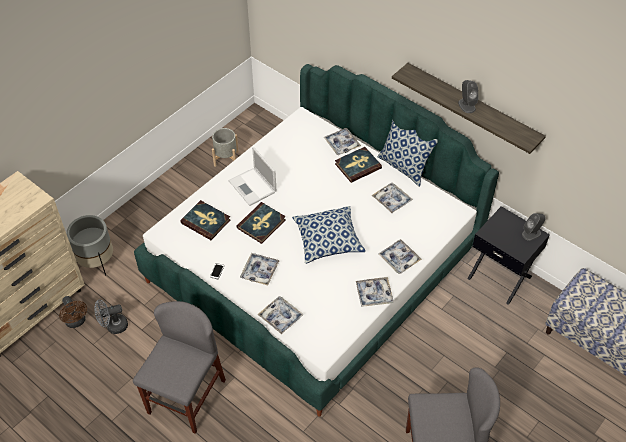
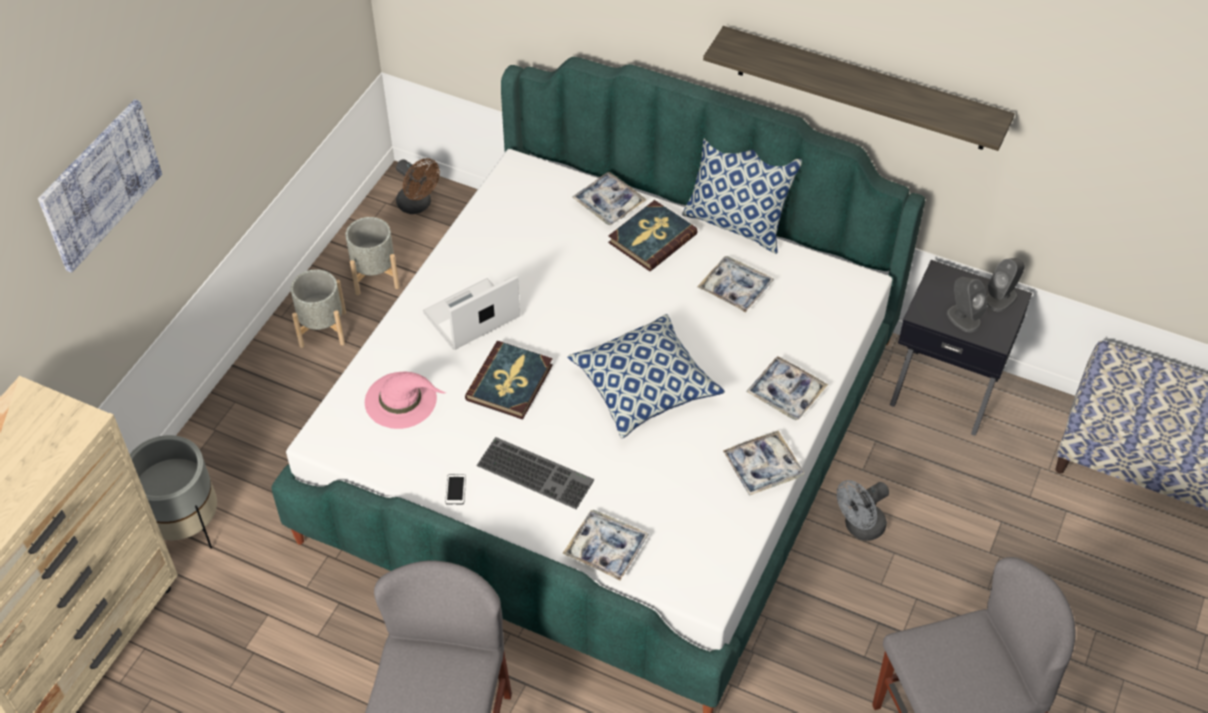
camera: 15 degrees left, 0 degrees up
brown fan [59,296,87,328] -> brown fan moved to [396,158,440,214]
grey fan [94,299,128,334] -> grey fan moved to [837,480,889,541]
book [180,200,230,240] -> pink hat [365,372,446,429]
laptop [229,147,276,206] -> laptop turned 105 degrees clockwise [423,275,520,350]
tray [240,253,279,286] -> keyboard [476,437,594,509]
grey speaker [458,80,479,113] -> grey speaker moved to [947,277,987,332]
none -> picture [38,99,162,273]
none -> grey planter [291,269,346,348]

